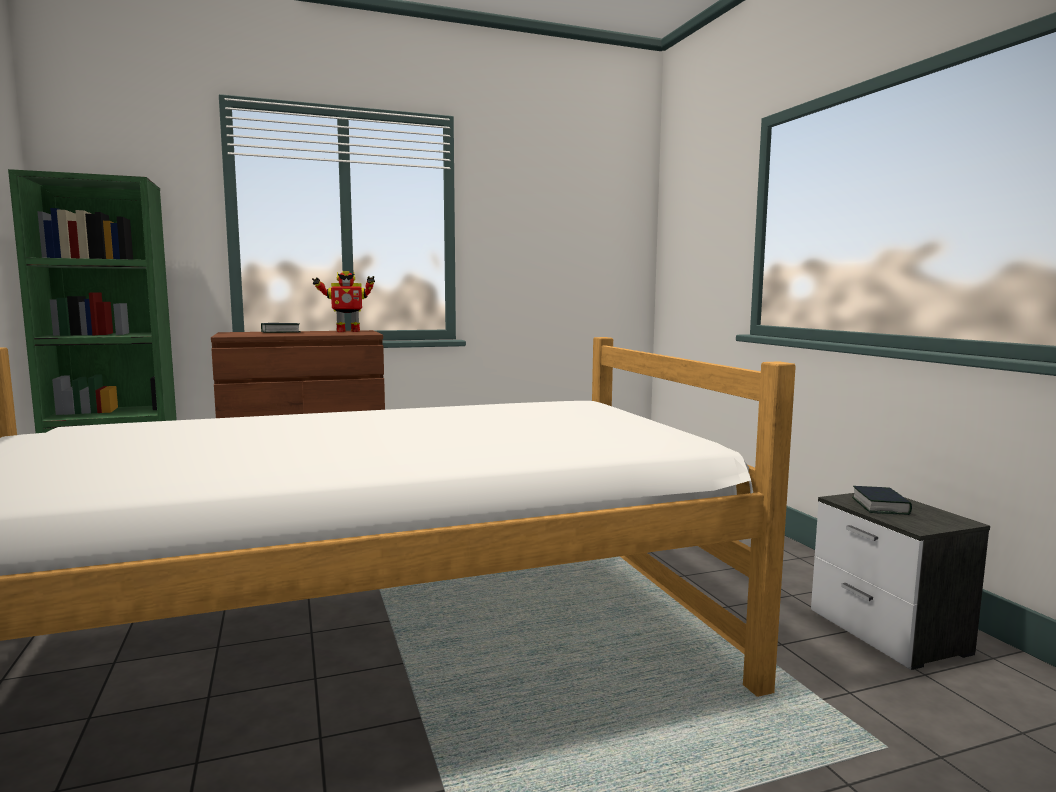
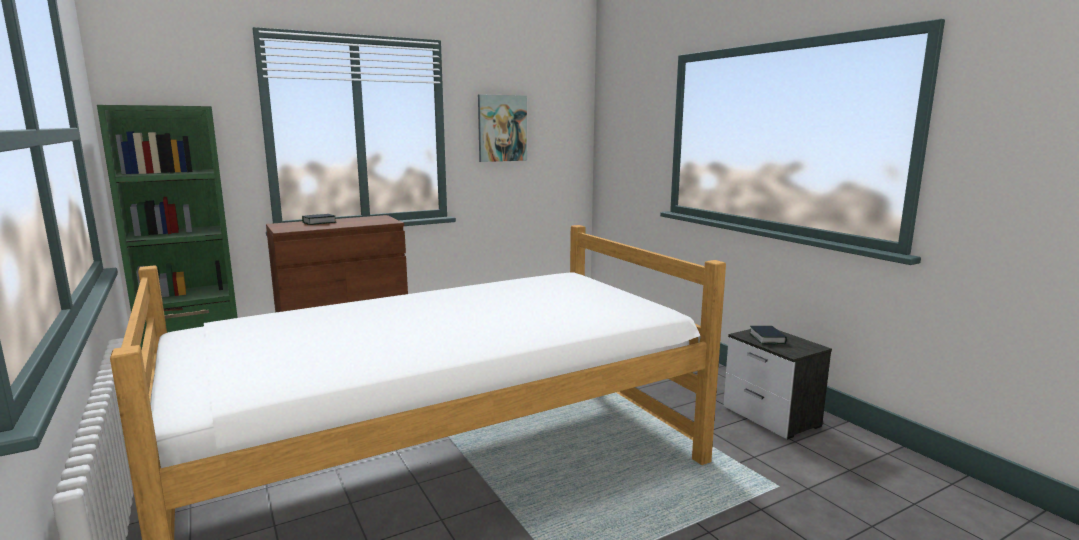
camera: 10 degrees left, 5 degrees up
toy robot [312,271,375,332] -> none
none -> picture [478,94,527,162]

